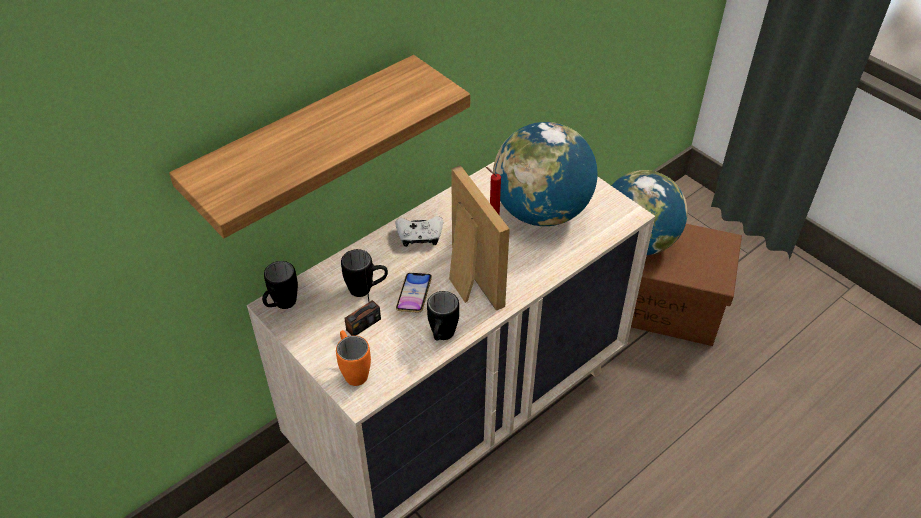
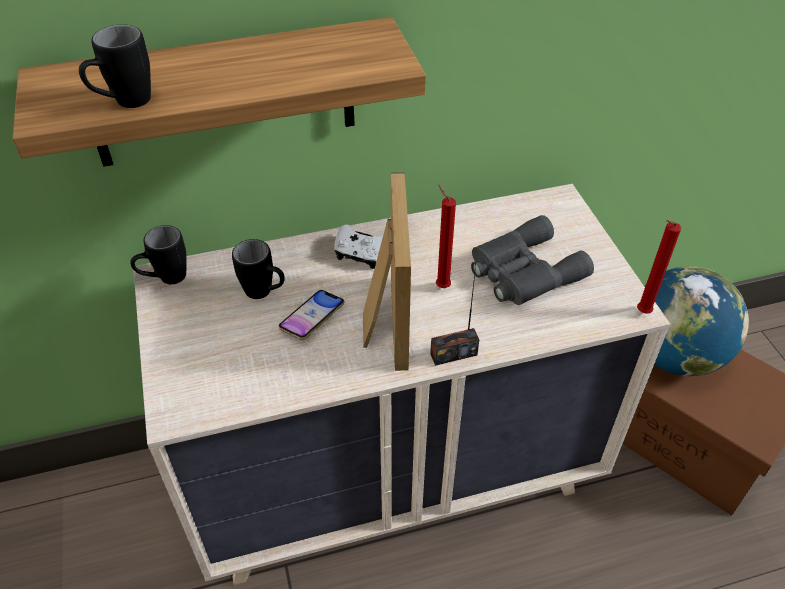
camera: 25 degrees right, 0 degrees up
orange mug [336,330,371,386] -> none
radio [344,253,381,336] -> radio moved to [430,266,479,366]
black mug [427,291,459,341] -> black mug moved to [79,24,151,108]
globe [493,122,598,226] -> grey binoculars [471,215,594,305]
none -> red candle [637,220,681,314]

